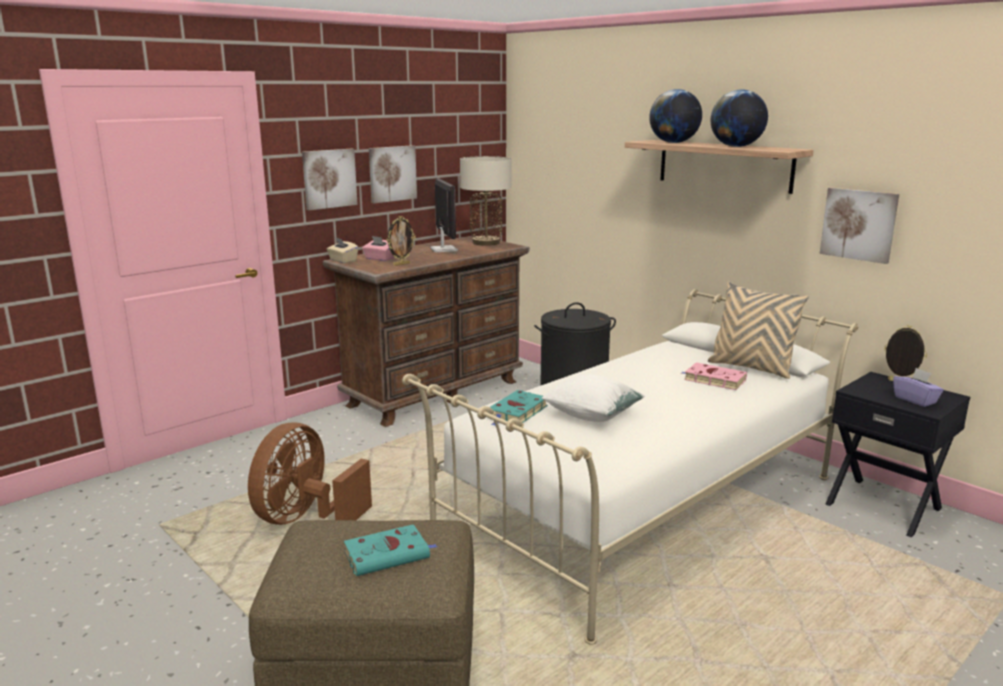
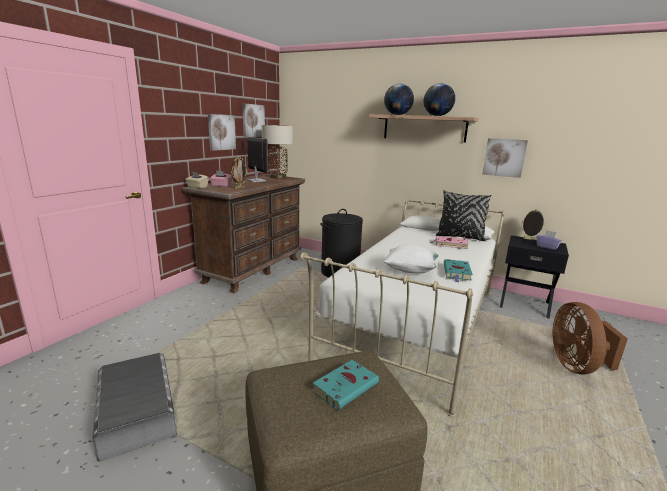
camera: 20 degrees left, 0 degrees up
brown fan [248,422,372,525] -> brown fan moved to [553,302,628,374]
picture [302,149,358,210] -> picture moved to [242,103,265,137]
turquoise book [490,390,548,426] -> turquoise book moved to [444,259,473,282]
beige pillow [708,282,809,379] -> black pillow [436,190,492,241]
none -> grey storage box [92,353,177,461]

